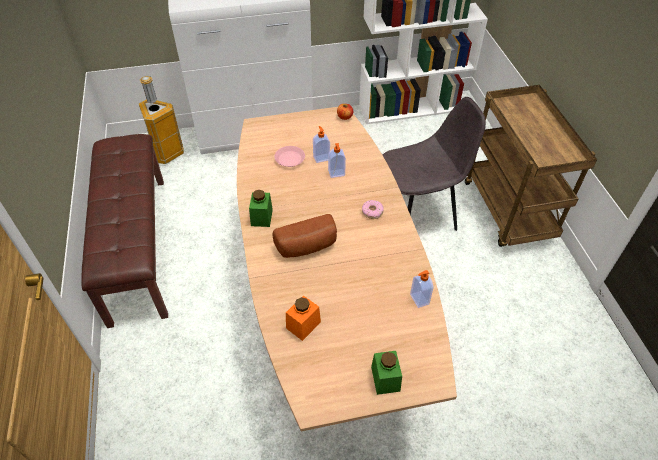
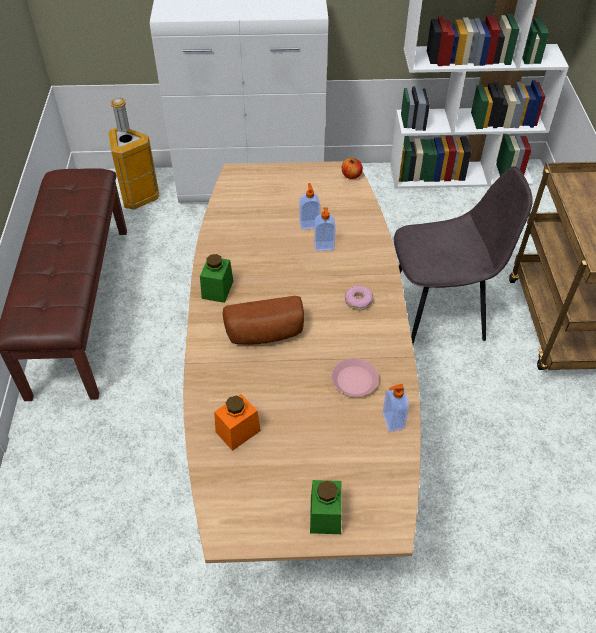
camera: 10 degrees right, 0 degrees up
pink plate [274,146,305,167] -> pink plate moved to [331,358,379,397]

